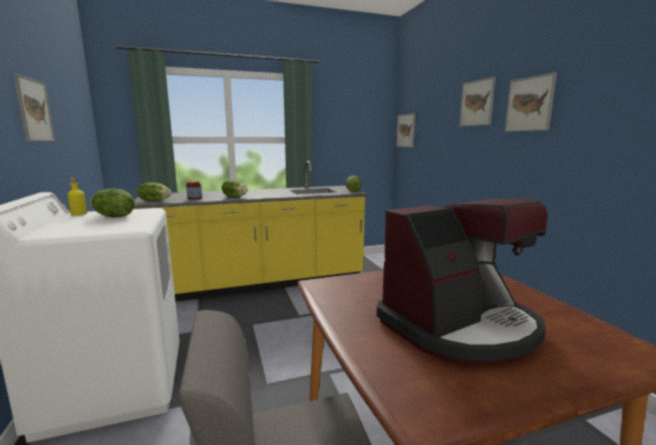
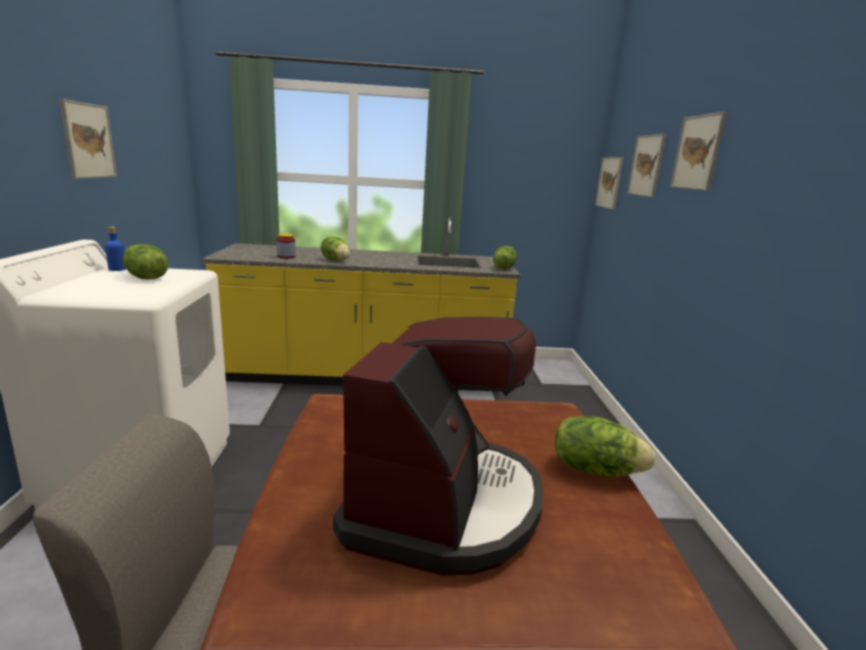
camera: 15 degrees right, 5 degrees up
yellow bottle [68,178,87,216] -> blue bottle [105,227,126,271]
lettuce [137,182,171,201] -> lettuce moved to [555,416,656,477]
coffee machine [377,199,548,365] -> coffee machine turned 60 degrees counterclockwise [333,317,544,576]
picture [505,72,557,132] -> picture moved to [627,134,666,197]

